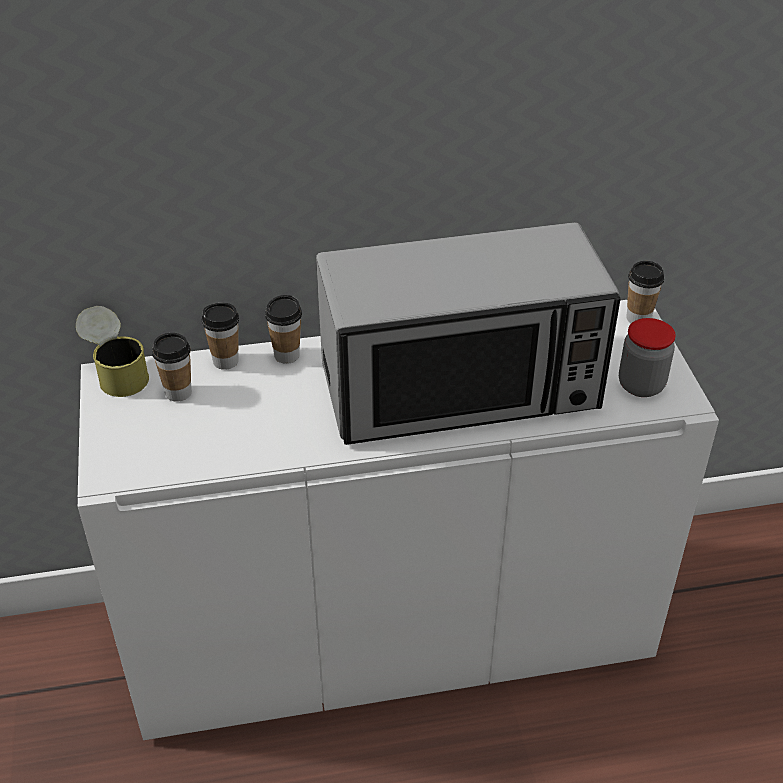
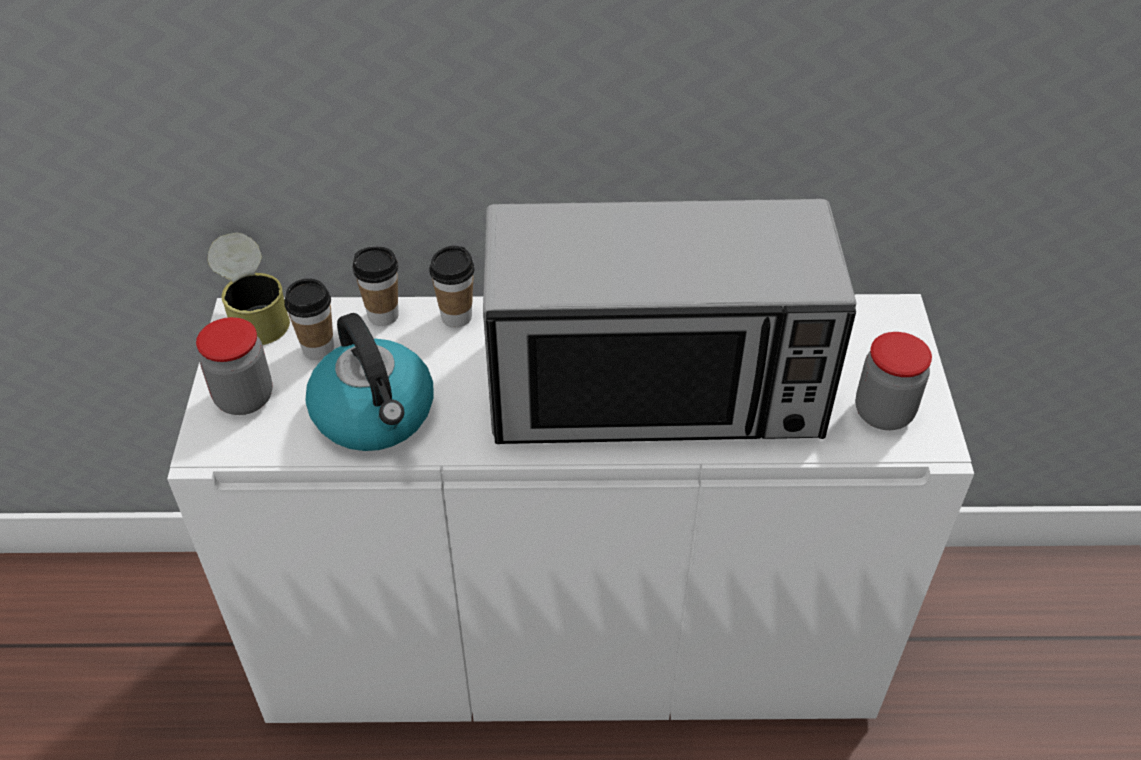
camera: 10 degrees right, 5 degrees up
cup [626,261,664,323] -> none
none -> jar [196,317,273,415]
none -> kettle [306,313,433,451]

